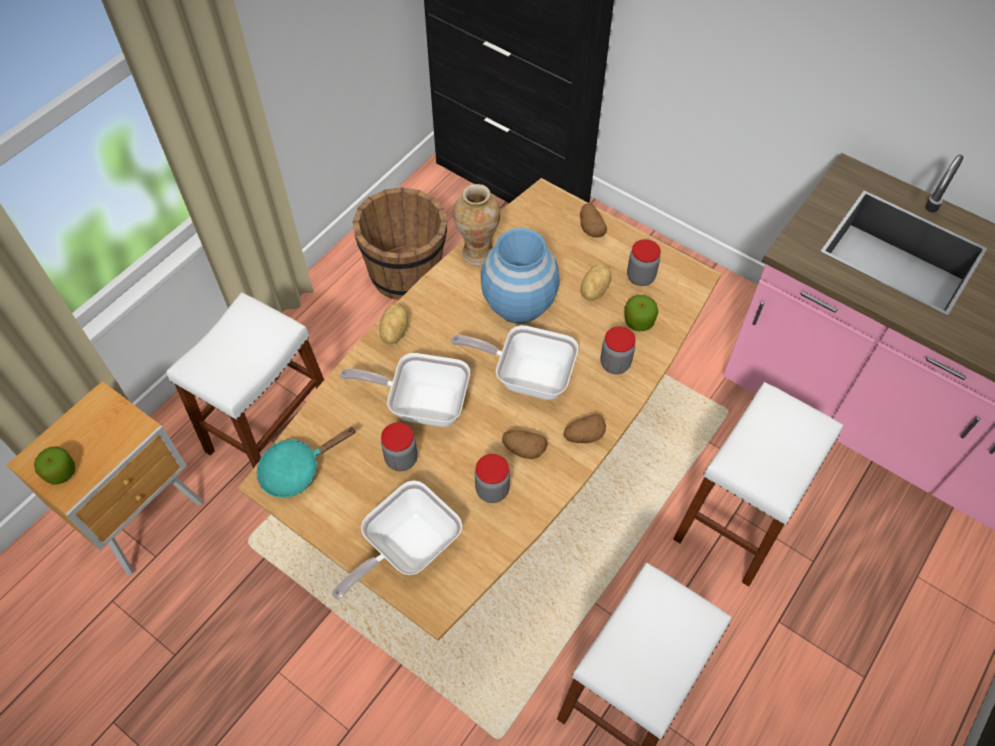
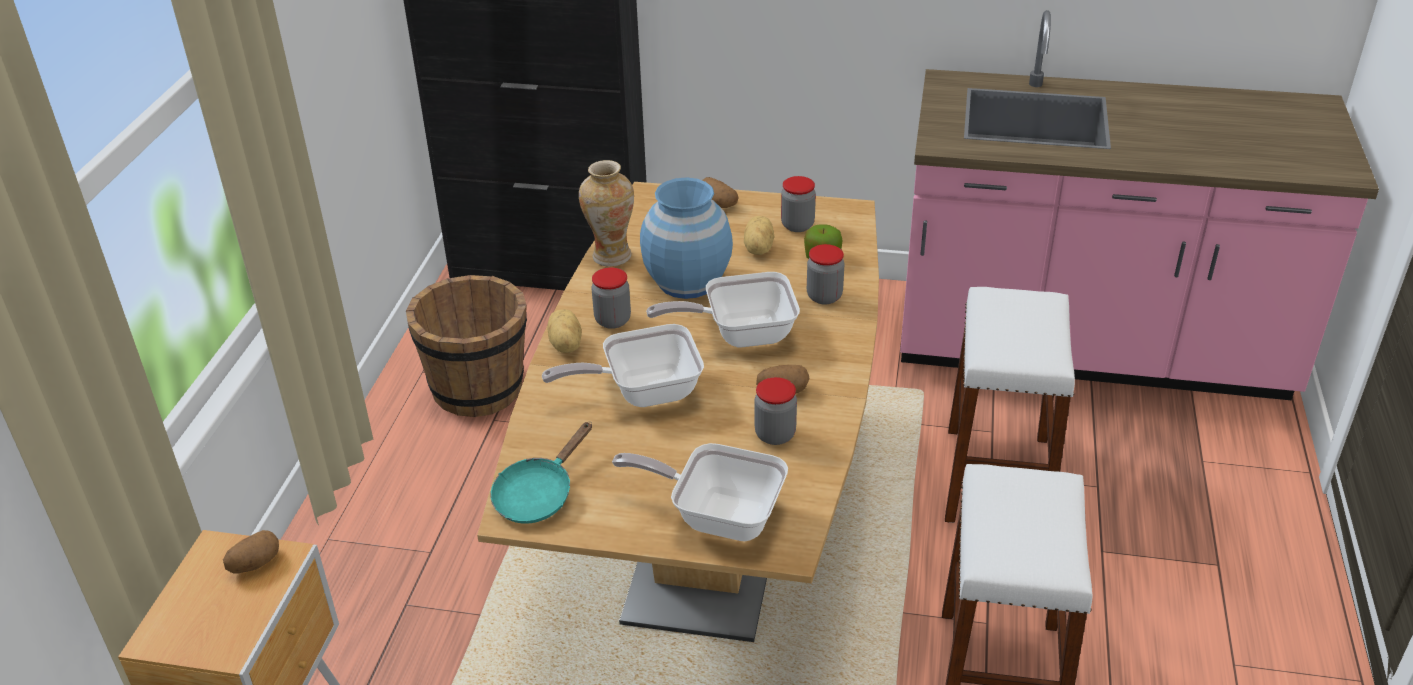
camera: 25 degrees left, 20 degrees down
apple [34,446,76,485] -> none
white stool [166,293,324,468] -> none
frying pan [332,480,462,600] -> frying pan turned 90 degrees clockwise [612,443,788,541]
jar [381,422,418,471] -> jar moved to [591,267,631,329]
potato [564,414,606,443] -> potato moved to [223,530,279,574]

